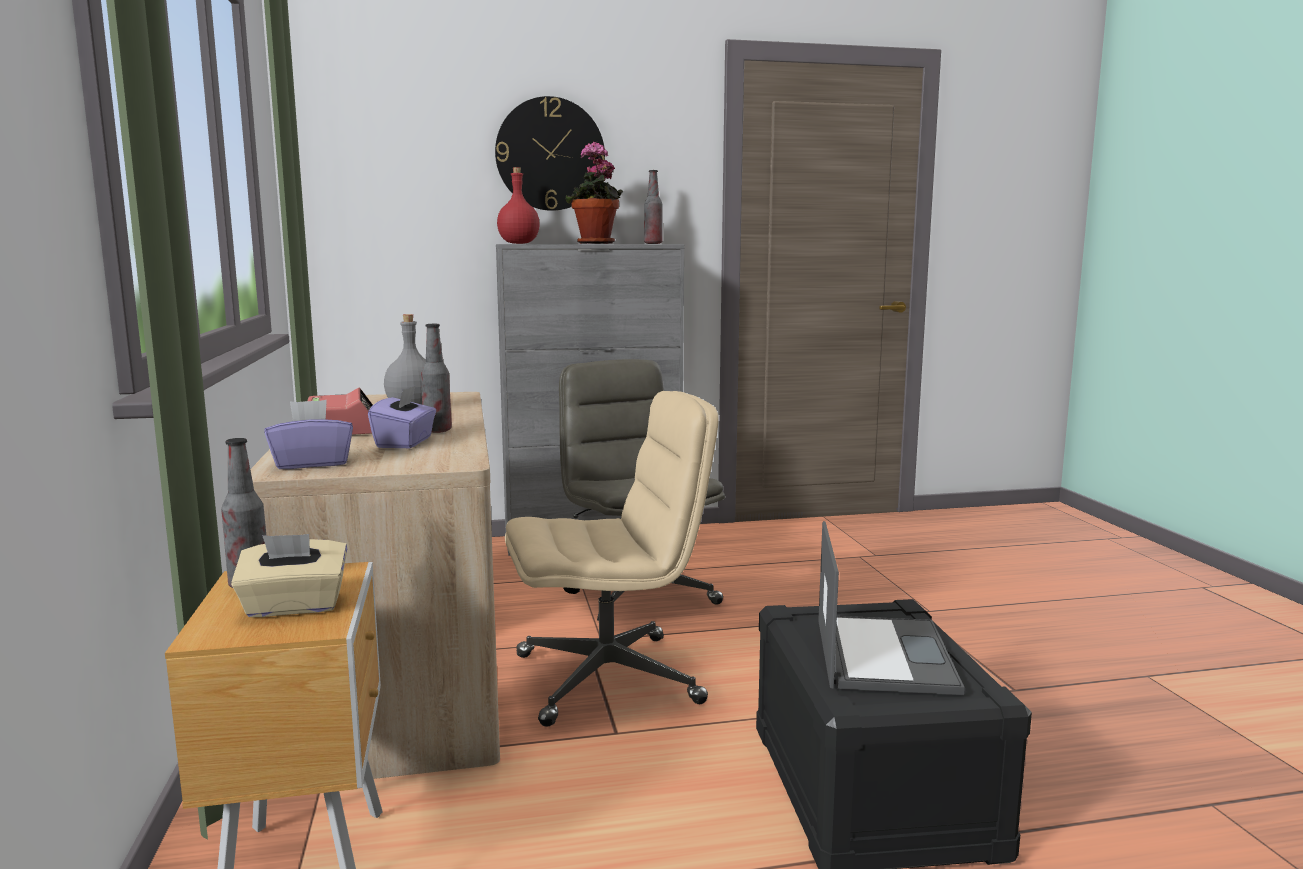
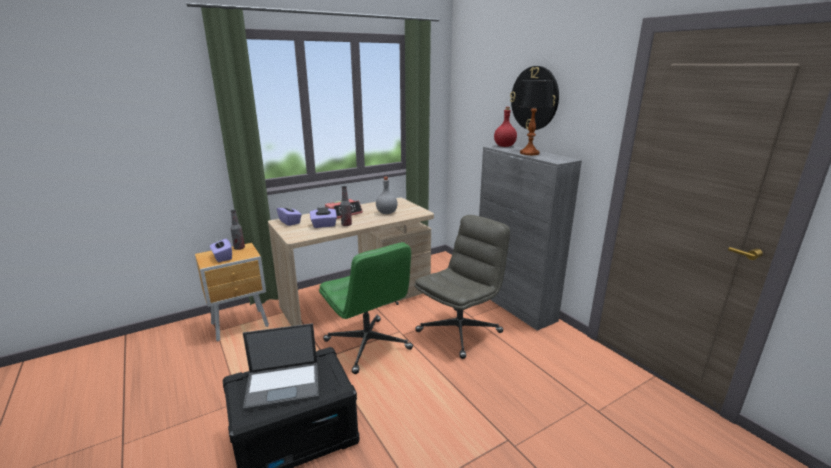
camera: 70 degrees right, 10 degrees up
beige tissue box [231,534,347,617] -> purple tissue box [210,239,232,262]
beige office chair [505,391,719,727] -> green office chair [319,242,413,374]
potted plant [565,142,623,244] -> table lamp [516,80,553,155]
bottle [644,170,663,244] -> none

